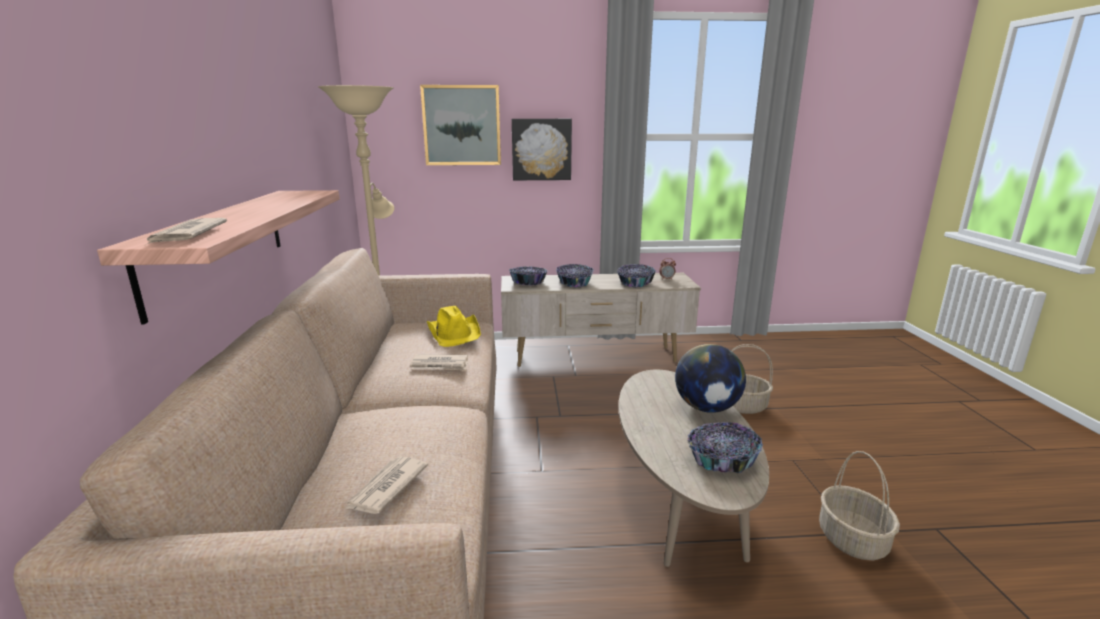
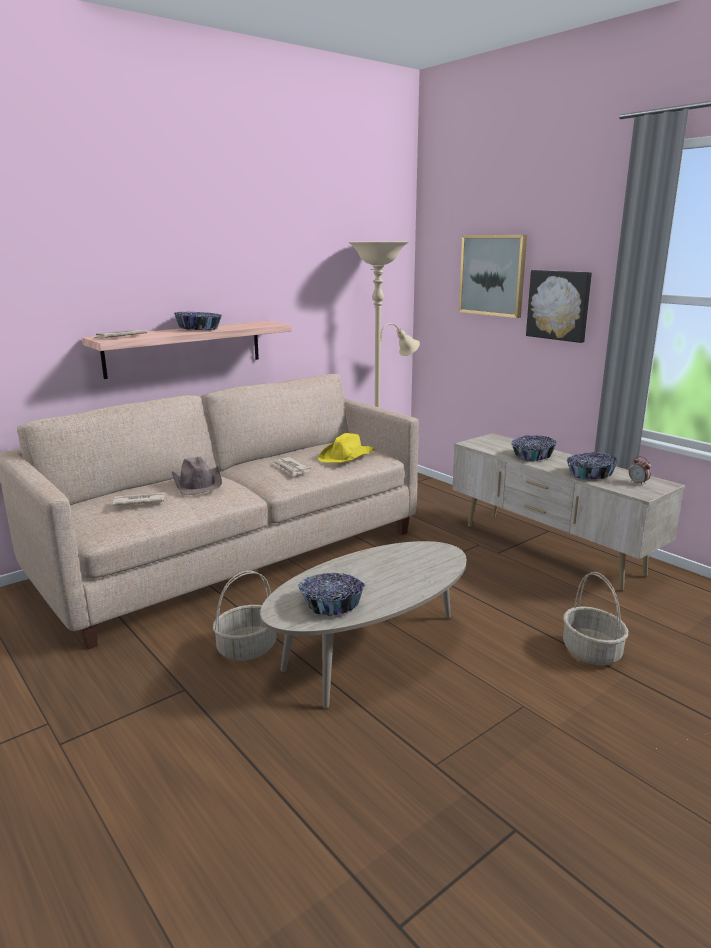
camera: 55 degrees right, 0 degrees up
bowl [509,266,547,285] -> bowl moved to [174,311,222,330]
globe [675,344,746,413] -> none
basket [819,451,900,561] -> basket moved to [213,571,277,661]
none -> brown hat [172,457,222,495]

